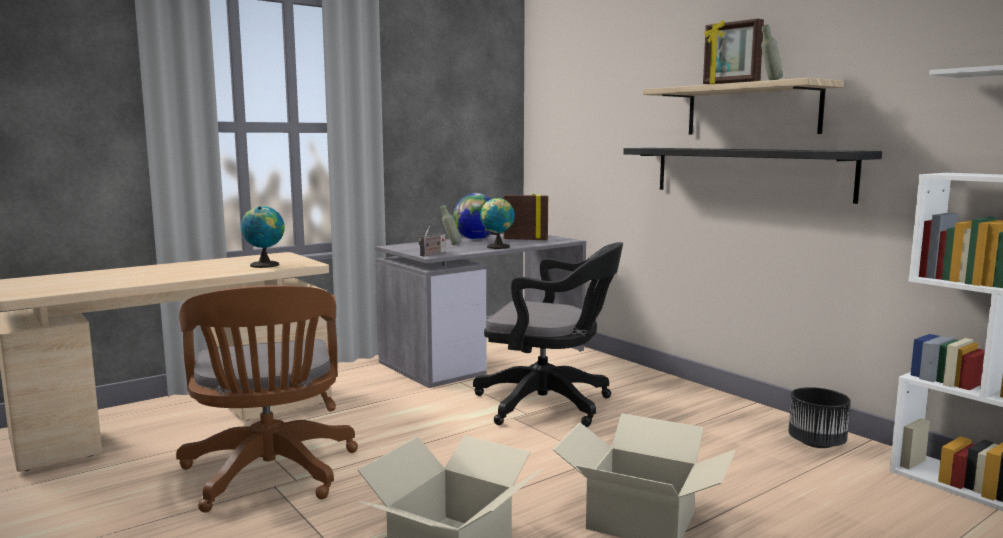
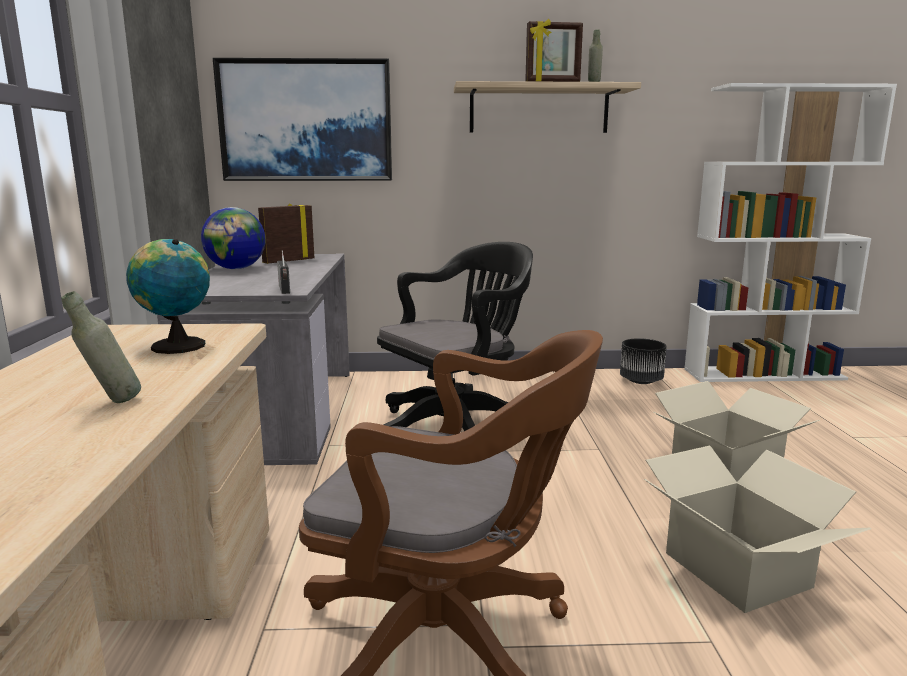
camera: 55 degrees left, 5 degrees up
grey bottle [441,205,462,245] -> grey bottle moved to [61,291,141,403]
globe [480,197,515,249] -> none
black shelf [623,148,882,204] -> none
none -> picture [213,58,392,181]

